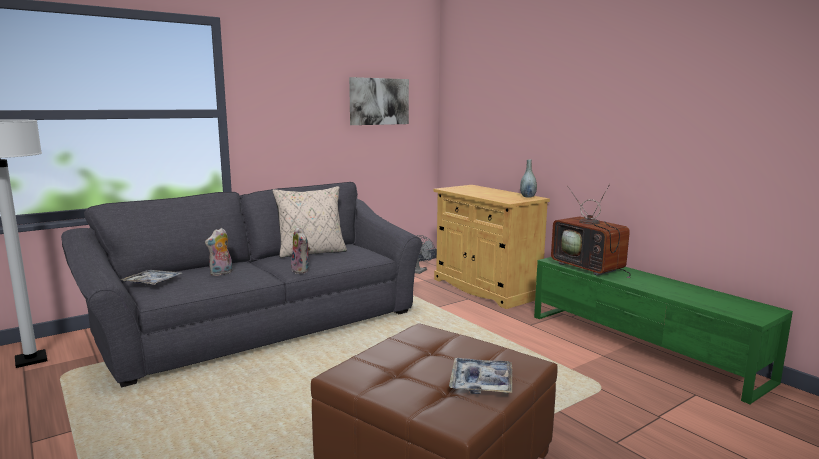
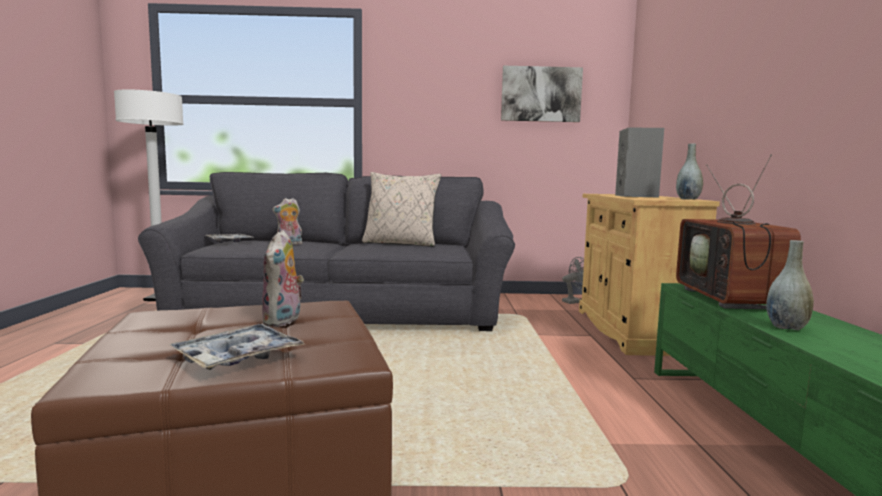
camera: 35 degrees right, 5 degrees down
plush toy [291,226,311,273] -> plush toy moved to [262,230,304,327]
none -> grey speaker [615,128,664,197]
none -> grey vase [766,240,814,330]

